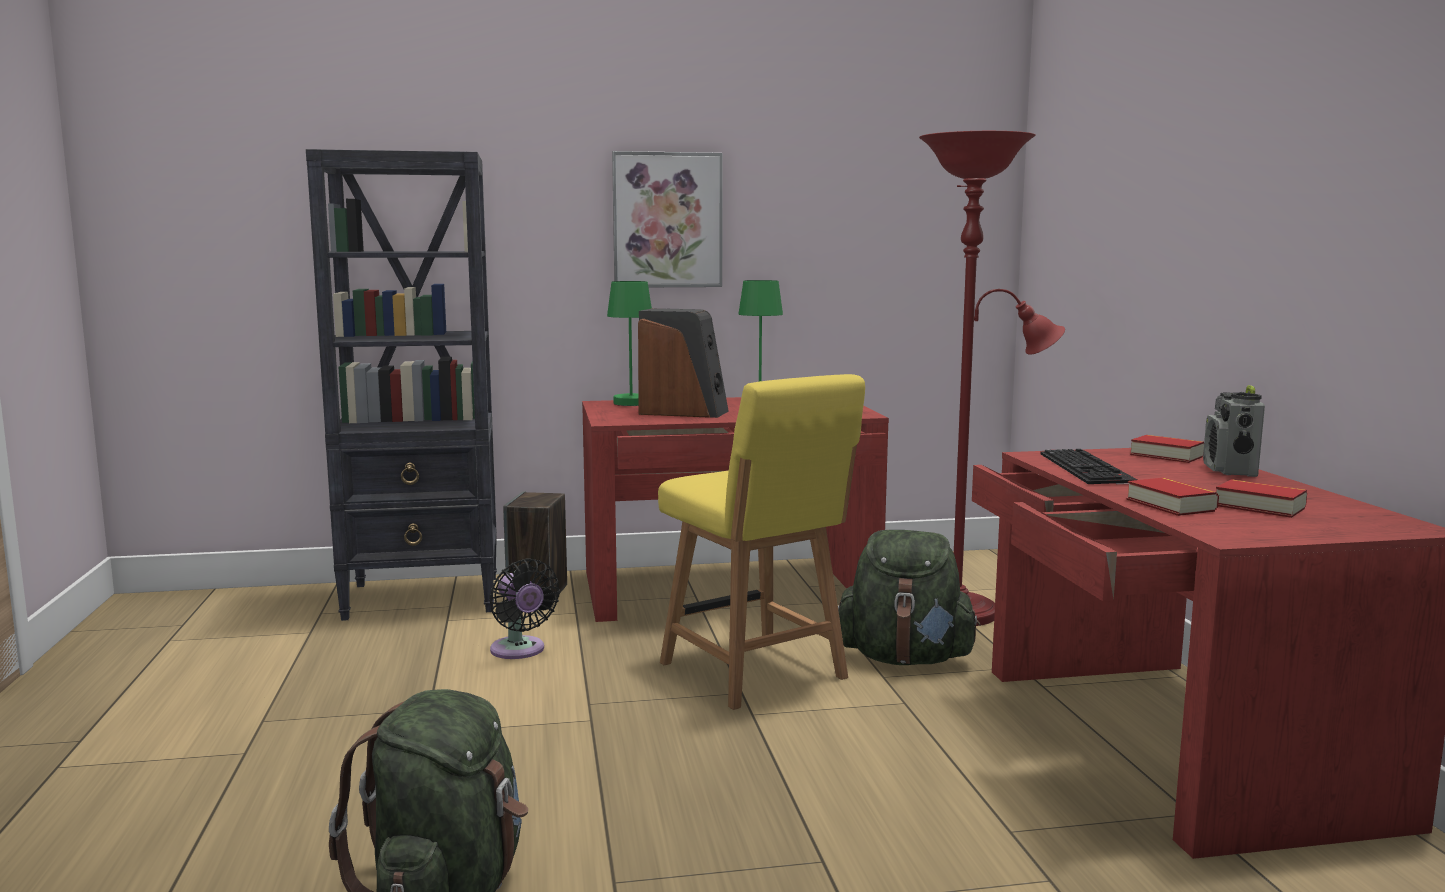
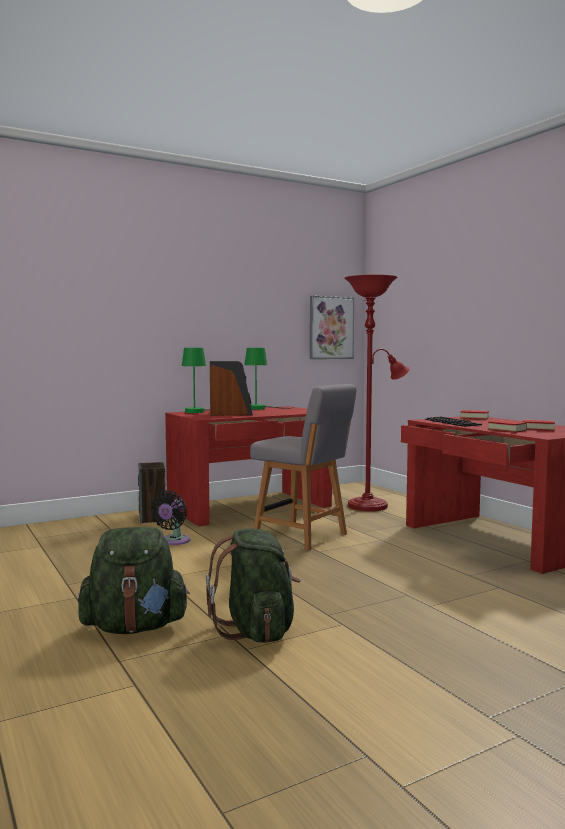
camera: 20 degrees left, 5 degrees down
black bookcase [306,149,497,621] -> none
black fan [489,558,560,659] -> black fan turned 75 degrees clockwise [150,490,190,545]
picture [612,151,723,287] -> picture moved to [310,296,354,359]
yellow chair [658,374,865,710] -> grey chair [250,384,356,551]
green backpack [838,530,980,665] -> green backpack moved to [78,527,190,634]
radio [1203,385,1265,477] -> none

